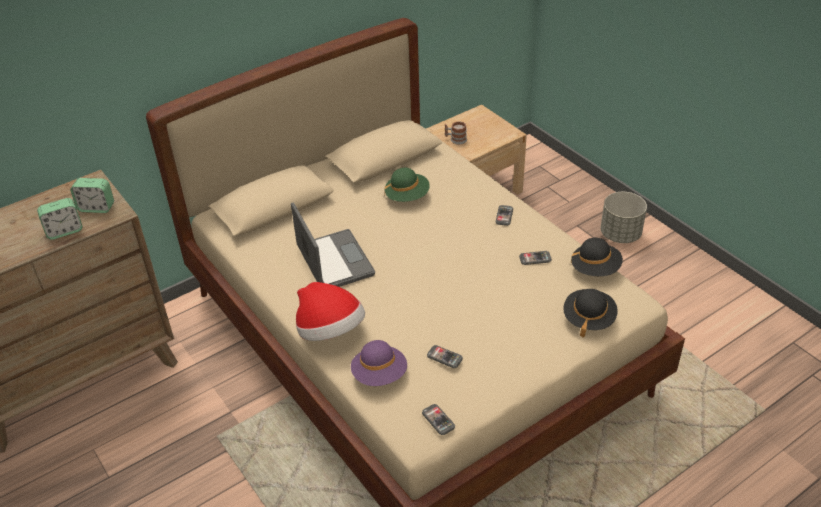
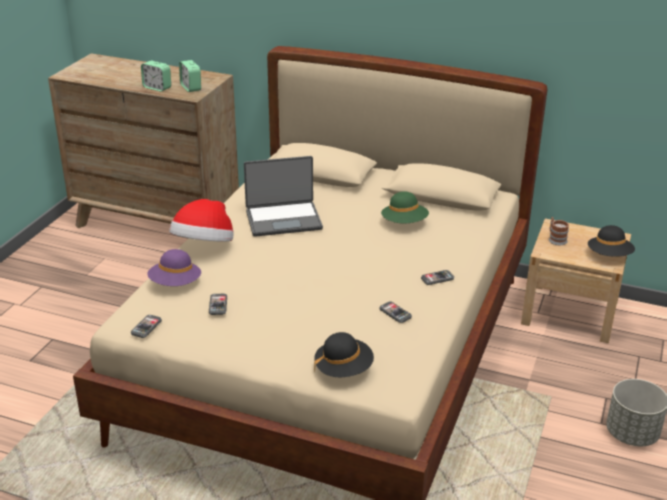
camera: 55 degrees right, 10 degrees down
laptop [291,202,375,287] -> laptop turned 45 degrees clockwise [244,156,323,237]
black hat [571,238,623,276] -> black hat moved to [588,225,635,257]

